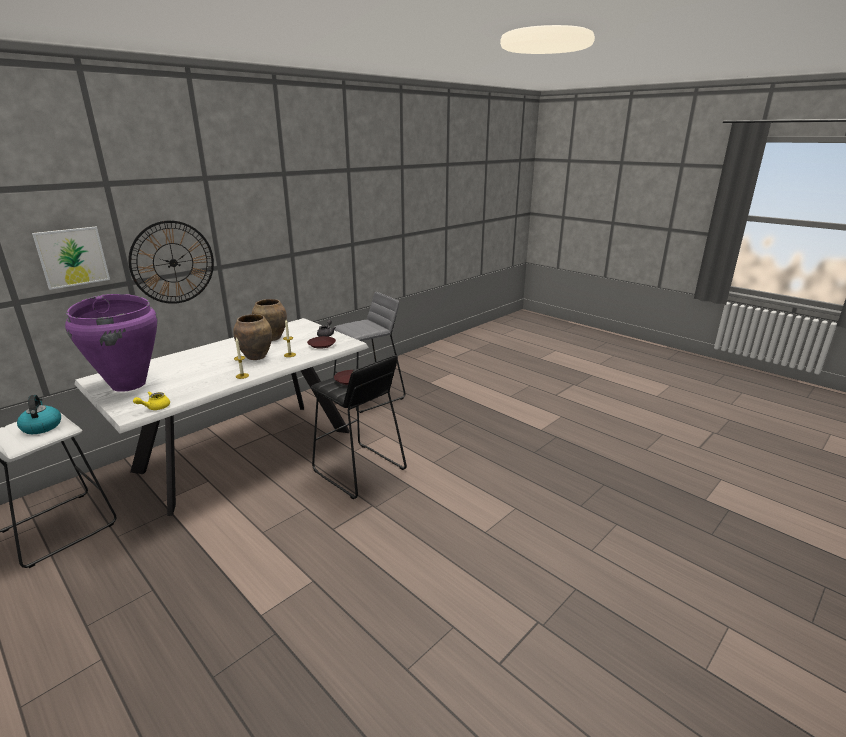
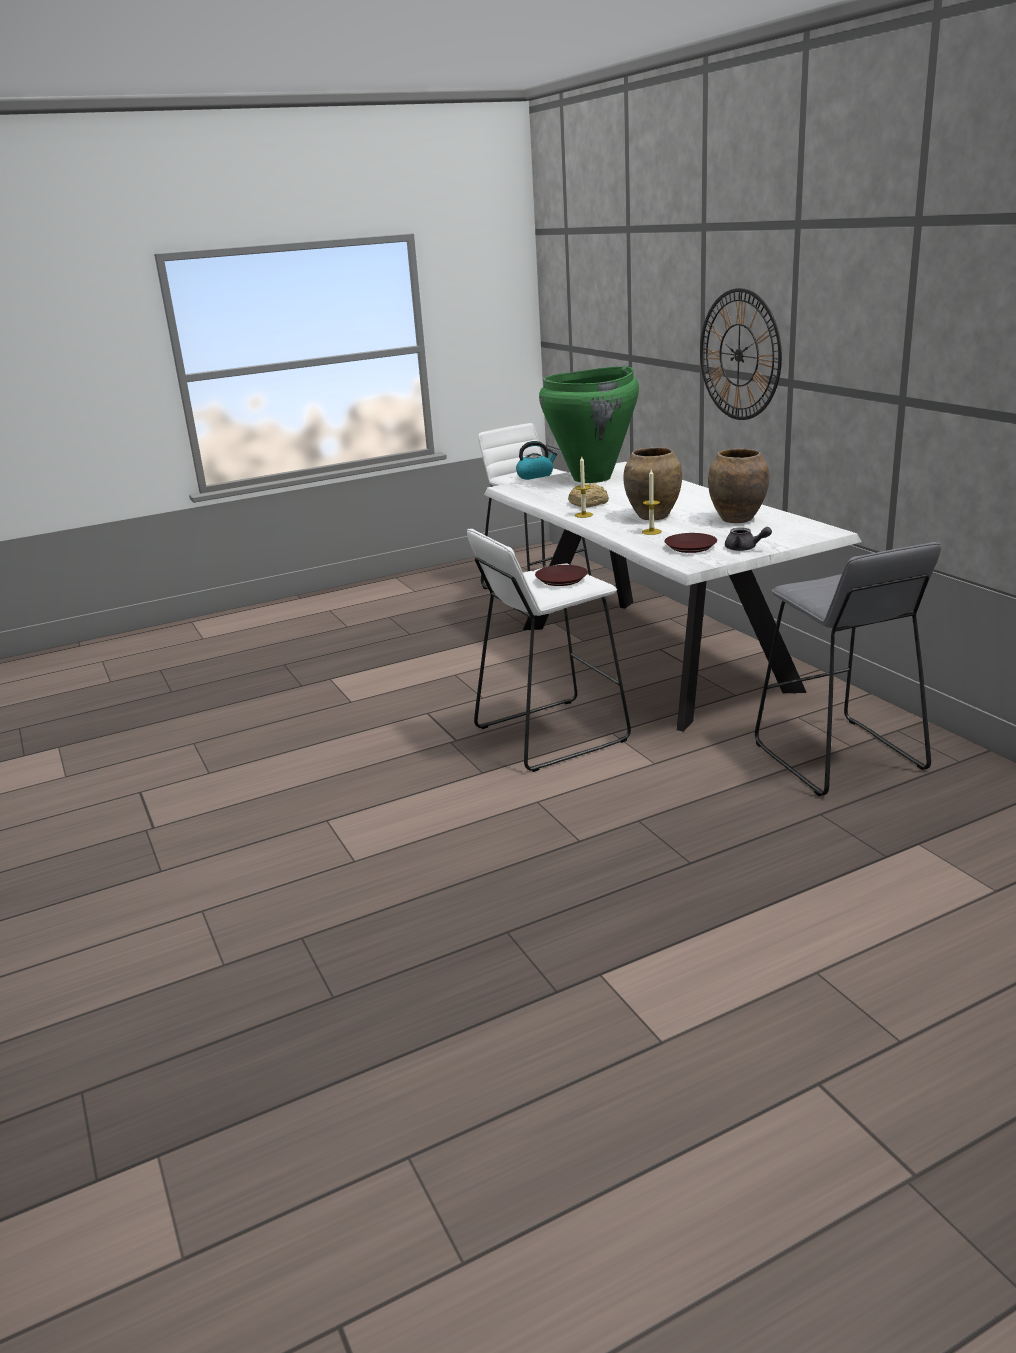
camera: 110 degrees right, 0 degrees up
picture [32,227,110,290] -> none
purple vase [65,294,158,392] -> green vase [539,366,639,483]
yellow teapot [133,391,170,410] -> none
black stool [311,355,407,499] -> white stool [467,529,631,772]
none -> bread [568,483,609,508]

